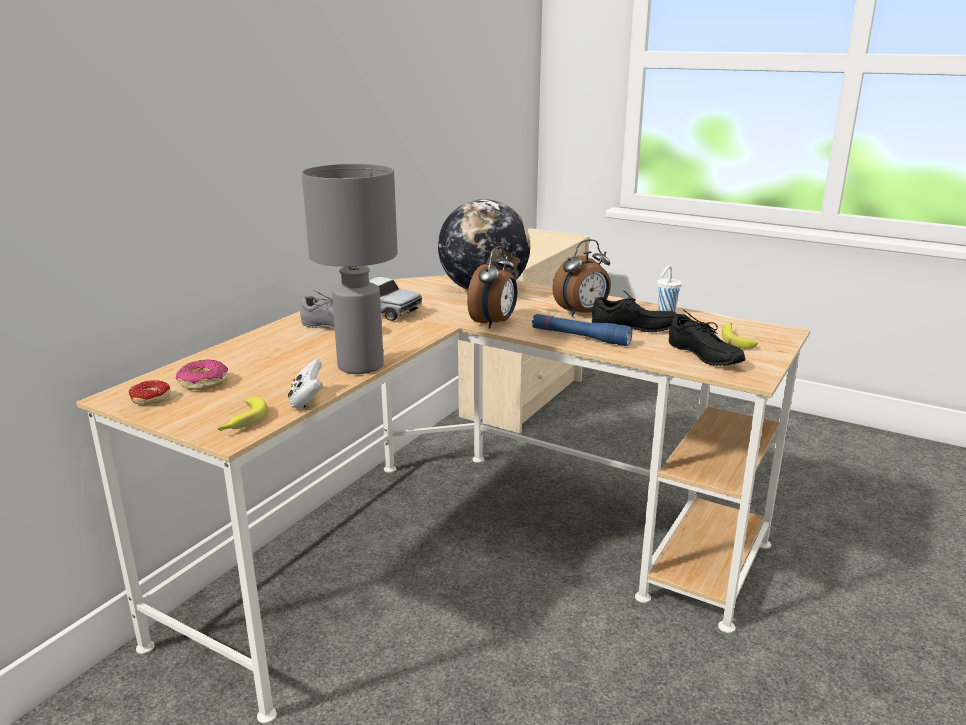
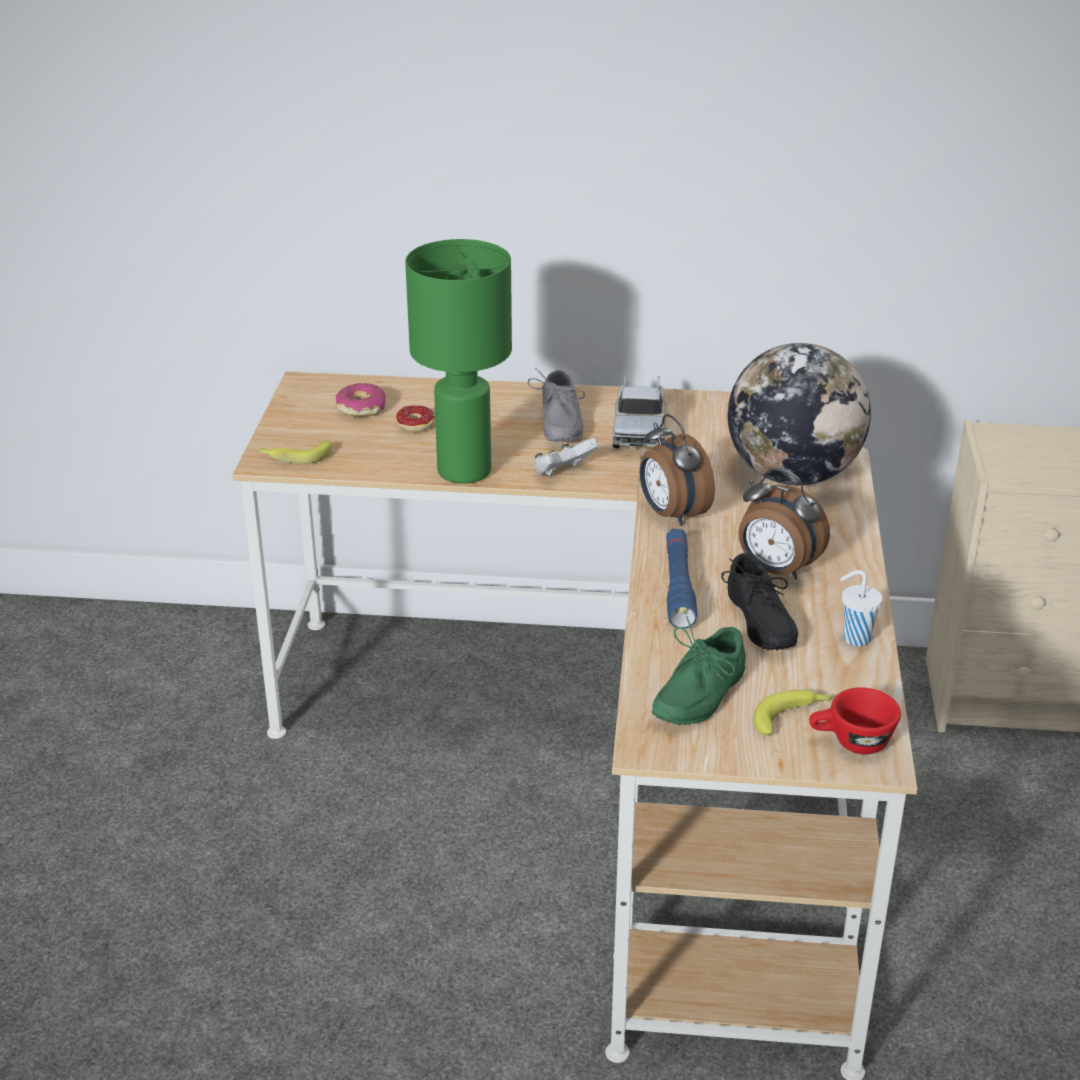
camera: 65 degrees right, 10 degrees up
donut [128,380,170,405] -> donut moved to [396,405,435,432]
white game controller [288,359,323,409] -> white game controller moved to [535,438,598,477]
grey table lamp [302,164,398,374] -> green table lamp [405,239,512,484]
alarm clock [467,246,517,329] -> alarm clock turned 60 degrees clockwise [640,414,715,526]
black shoe [669,310,745,366] -> green shoe [651,617,746,725]
none -> red cup [809,687,901,754]

